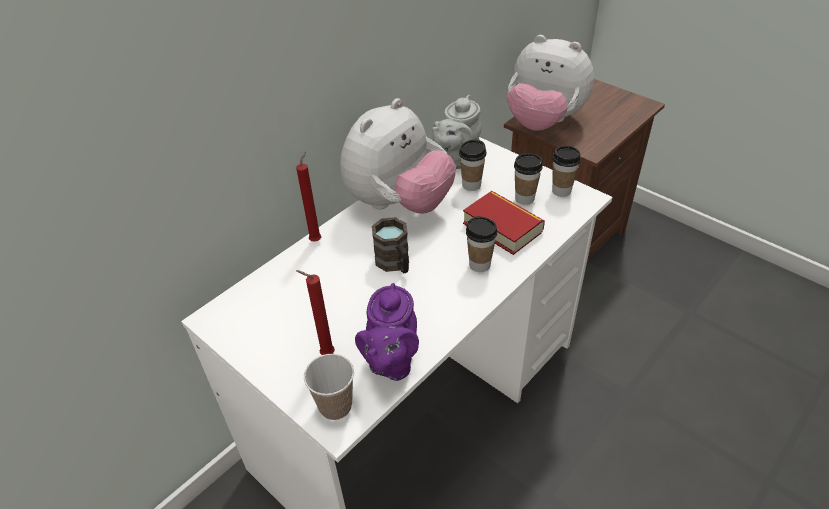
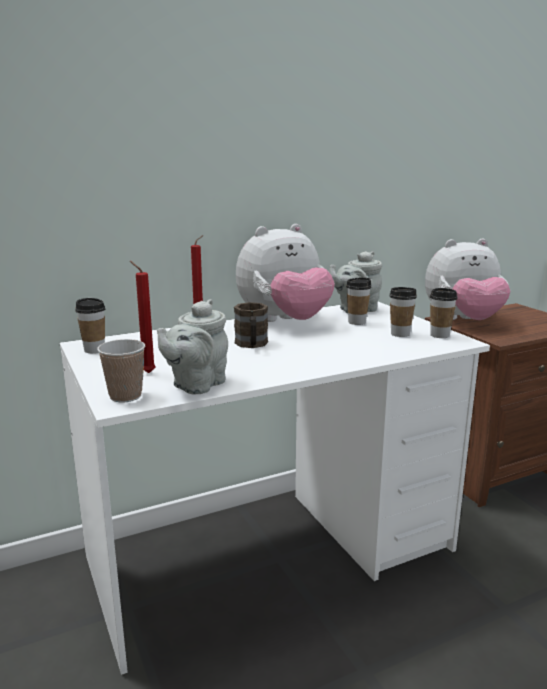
camera: 20 degrees right, 25 degrees down
purple teapot [355,283,419,381] -> grey teapot [157,299,228,394]
book [463,191,545,255] -> none
cup [466,216,498,272] -> cup moved to [75,298,105,353]
plush toy [507,35,594,131] -> plush toy turned 60 degrees counterclockwise [425,239,510,320]

